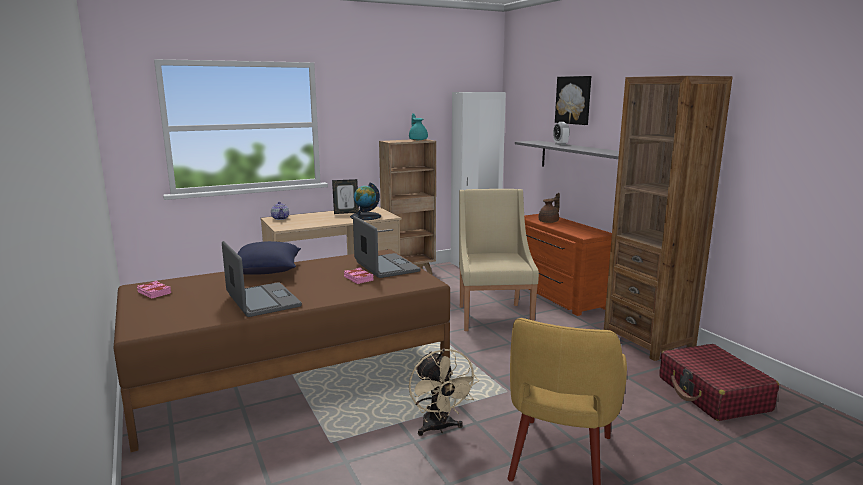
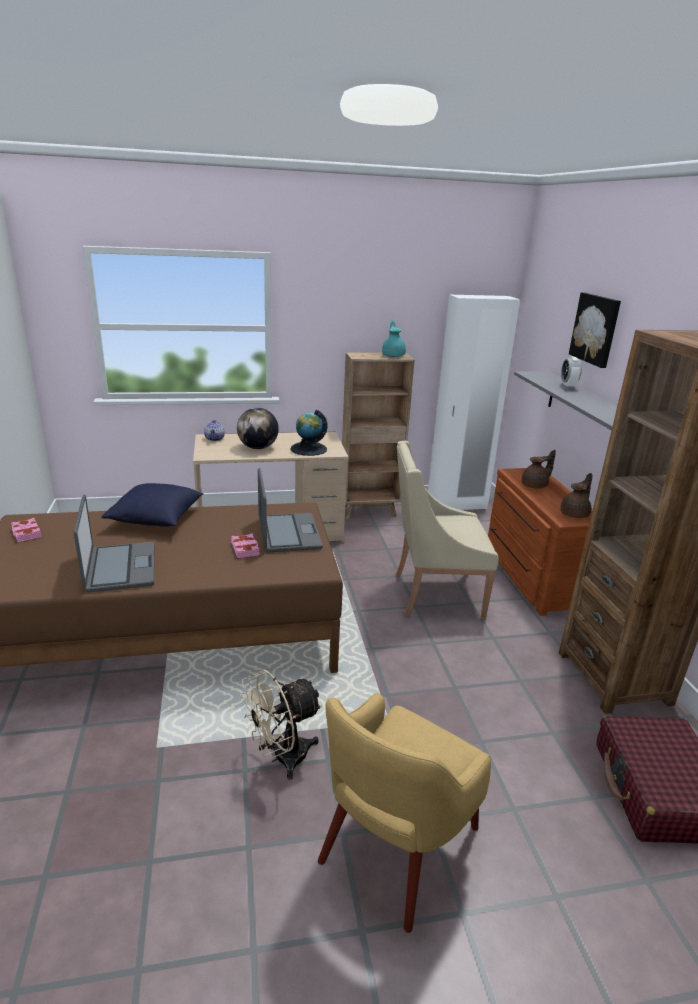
camera: 15 degrees right, 10 degrees up
picture frame [332,179,359,214] -> none
beige fan [409,349,479,436] -> beige fan turned 60 degrees clockwise [240,670,322,780]
beige armchair [459,189,539,331] -> beige armchair turned 105 degrees counterclockwise [396,441,499,620]
none -> globe [237,408,279,449]
none -> brown teapot [560,473,593,518]

